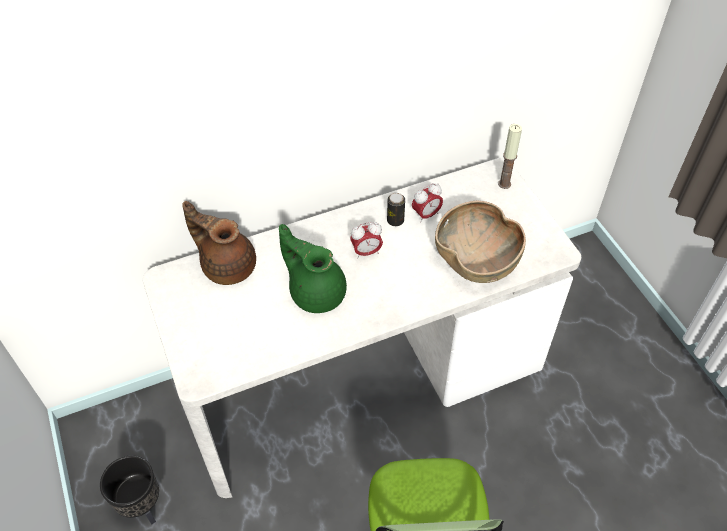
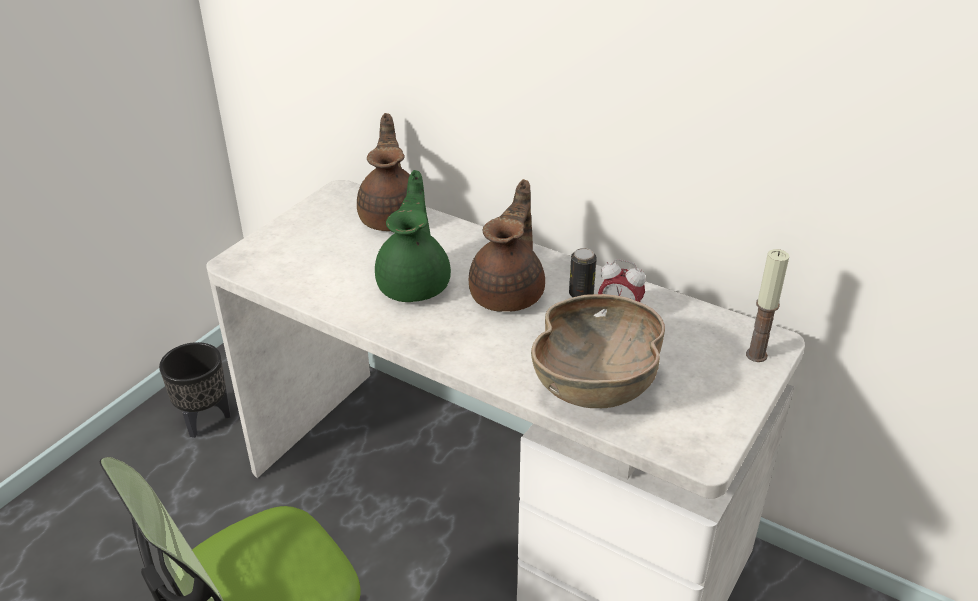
camera: 55 degrees right, 15 degrees down
alarm clock [350,222,383,259] -> brown teapot [469,179,545,312]

